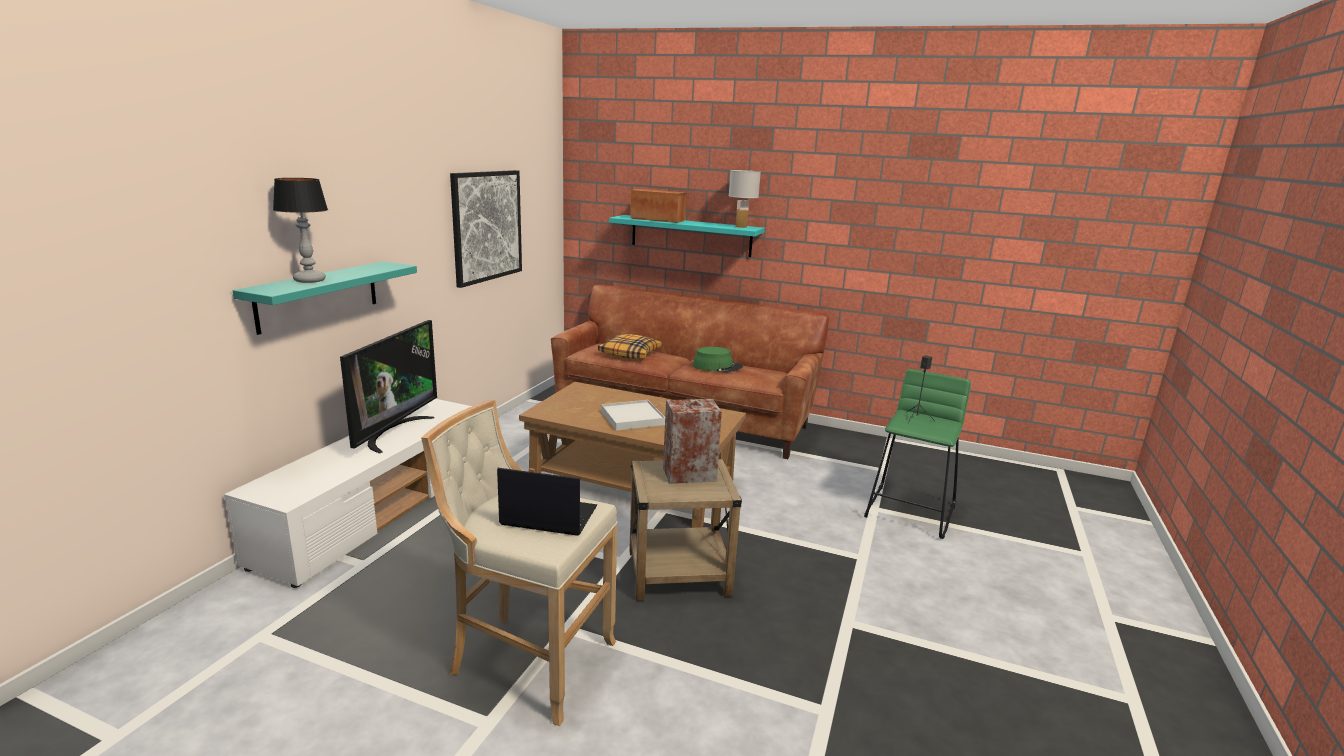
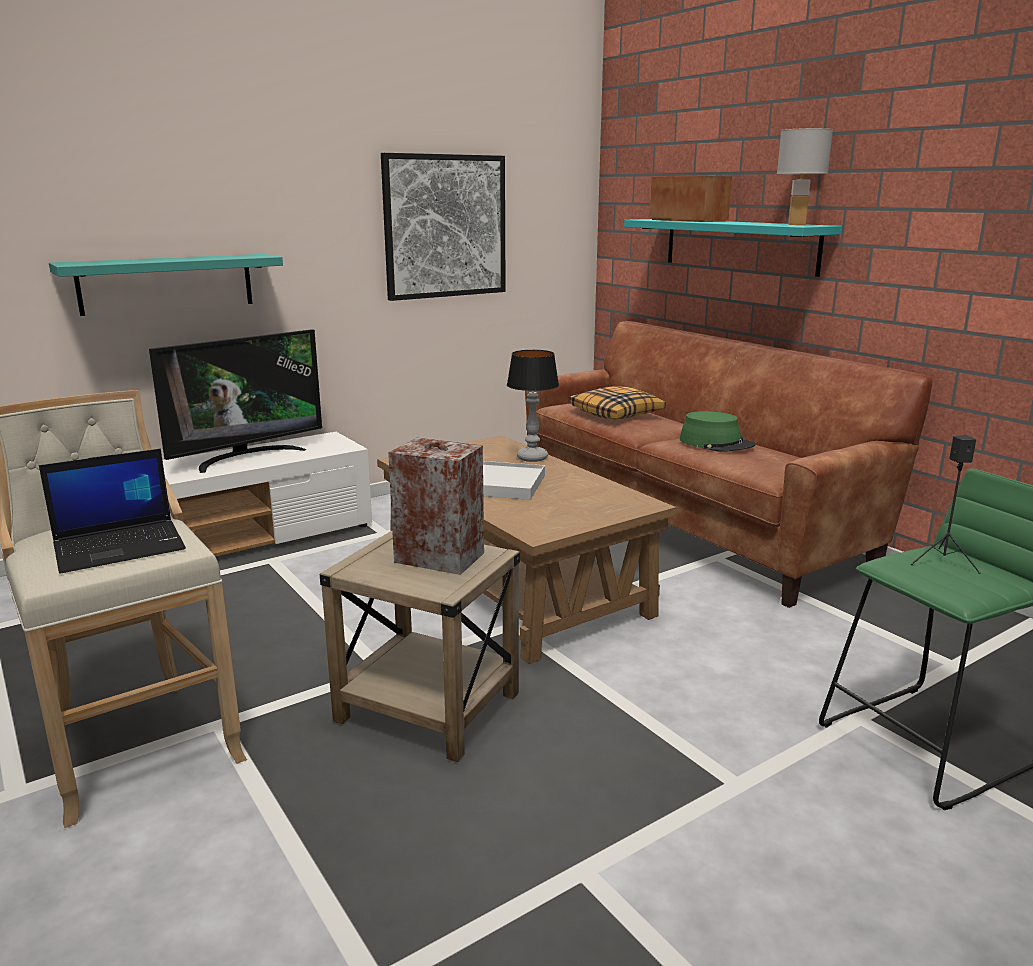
camera: 35 degrees right, 0 degrees up
table lamp [273,178,328,283] -> table lamp moved to [507,350,559,462]
laptop [497,468,597,536] -> laptop turned 105 degrees clockwise [39,449,186,574]

